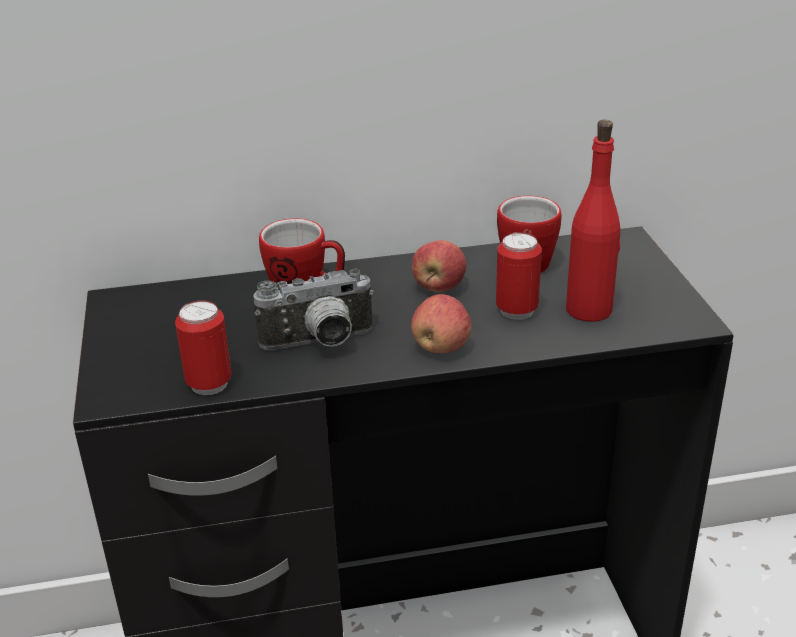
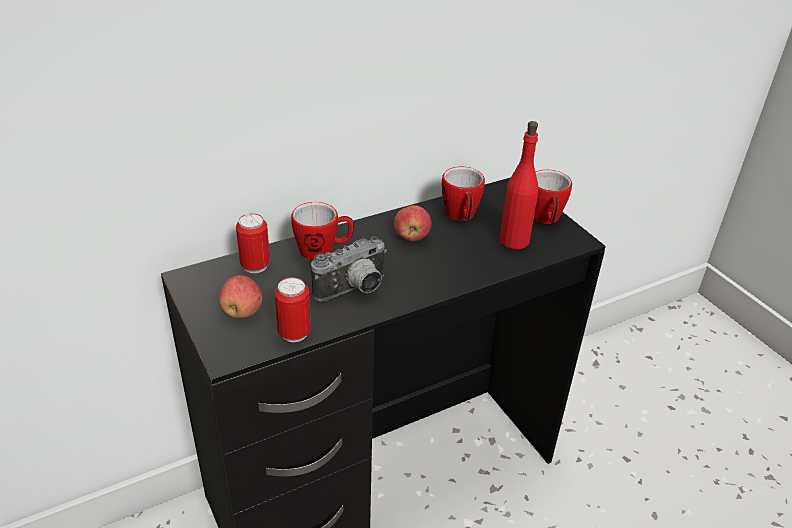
camera: 20 degrees left, 5 degrees up
apple [411,294,471,353] -> apple moved to [219,275,263,318]
can [496,232,542,320] -> can moved to [236,213,270,273]
none -> mug [534,170,572,224]

